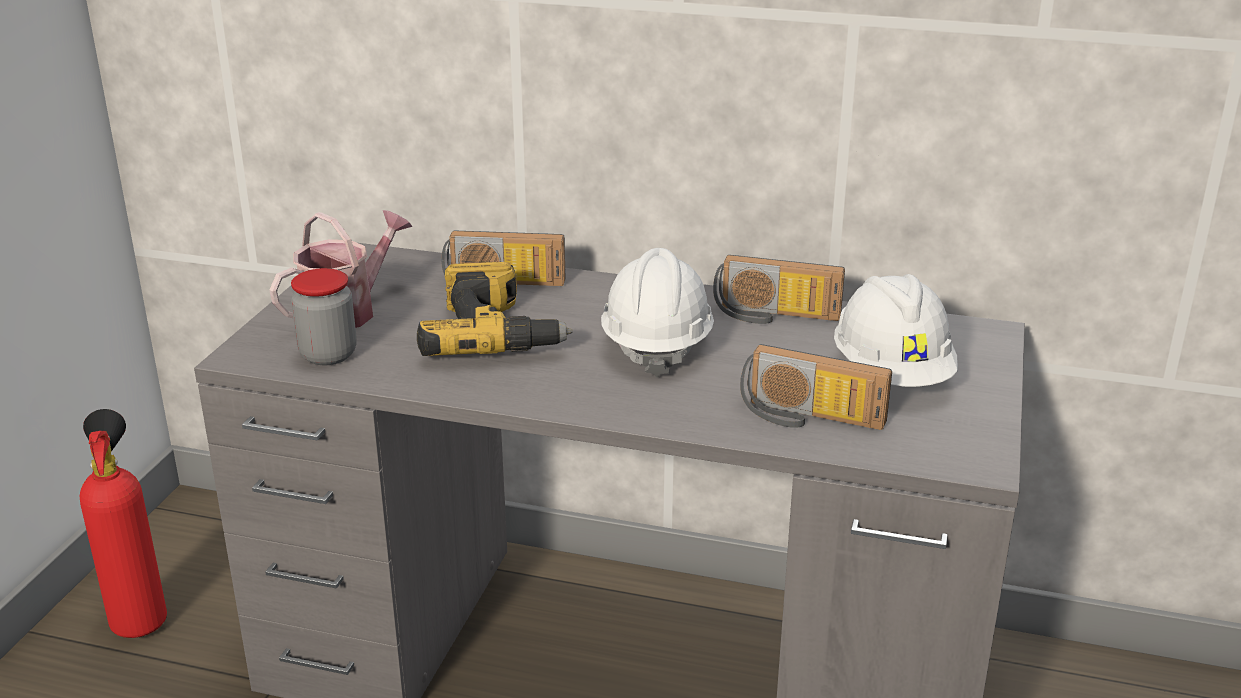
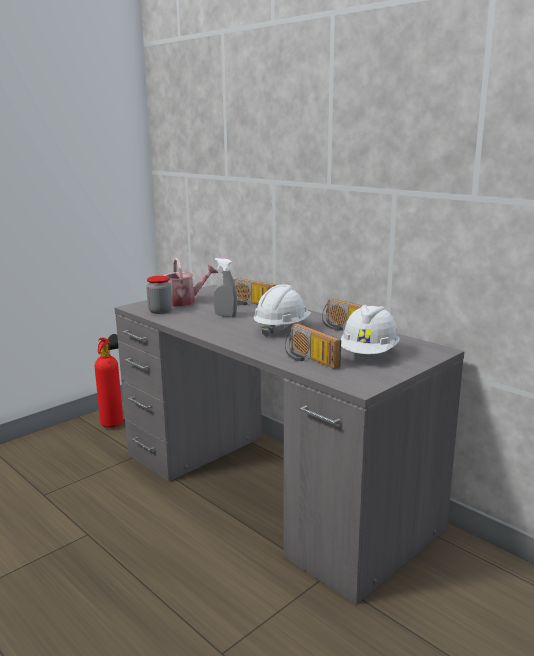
camera: 30 degrees right, 10 degrees down
power drill [417,262,573,356] -> grey spray bottle [213,258,237,317]

